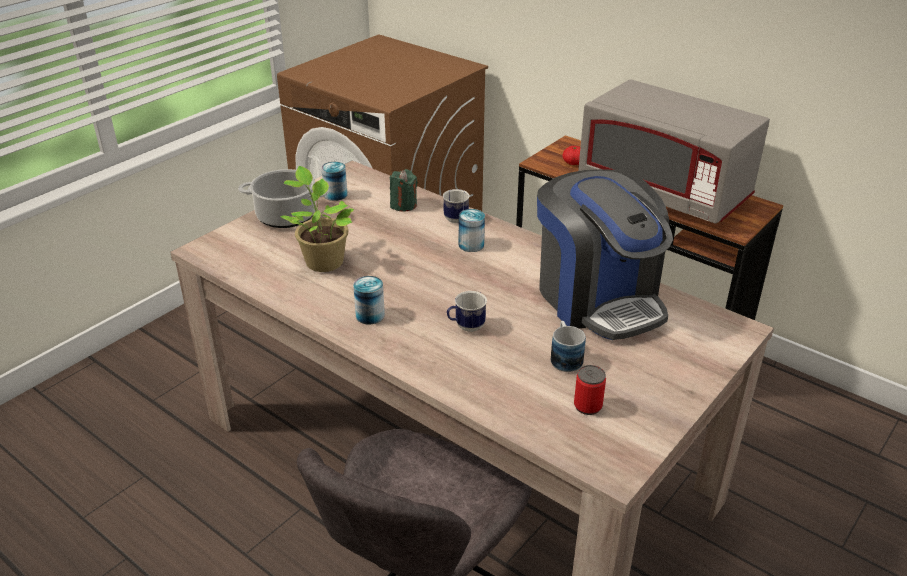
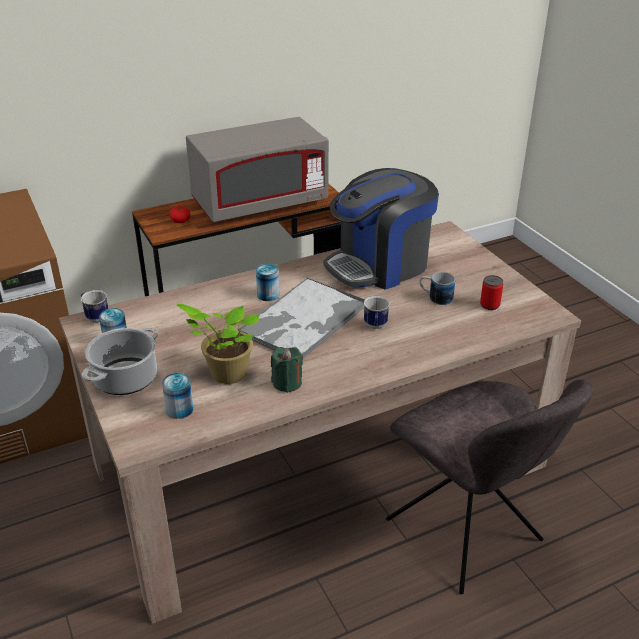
camera: 65 degrees left, 0 degrees up
can [353,276,385,324] -> can moved to [162,373,194,419]
green candle [390,169,418,211] -> green candle moved to [271,347,303,393]
mug [443,189,470,223] -> mug moved to [81,290,108,323]
coffee machine [537,169,673,340] -> coffee machine turned 150 degrees clockwise [324,168,439,290]
none -> tray [237,277,365,358]

